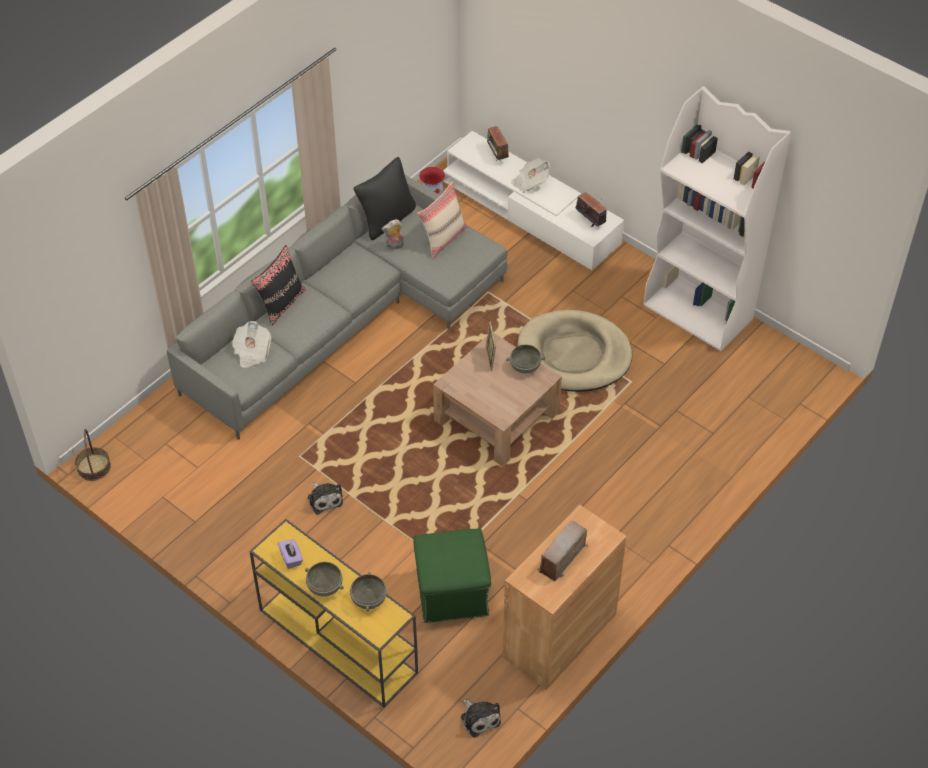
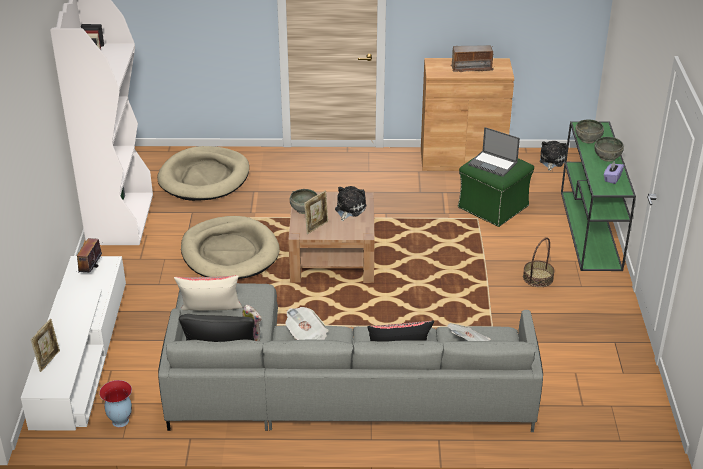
camera: 130 degrees left, 15 degrees down
basket [75,429,111,481] -> basket moved to [523,237,555,287]
yellow console table [249,519,418,707] -> green console table [561,121,636,271]
plush toy [308,482,343,515] -> plush toy moved to [335,186,367,221]
radio [487,126,509,161] -> picture frame [31,319,60,372]
newspaper [511,158,550,193] -> newspaper moved to [285,307,328,340]
none -> beige dog bed [157,146,249,201]
none -> laptop [468,127,520,177]

